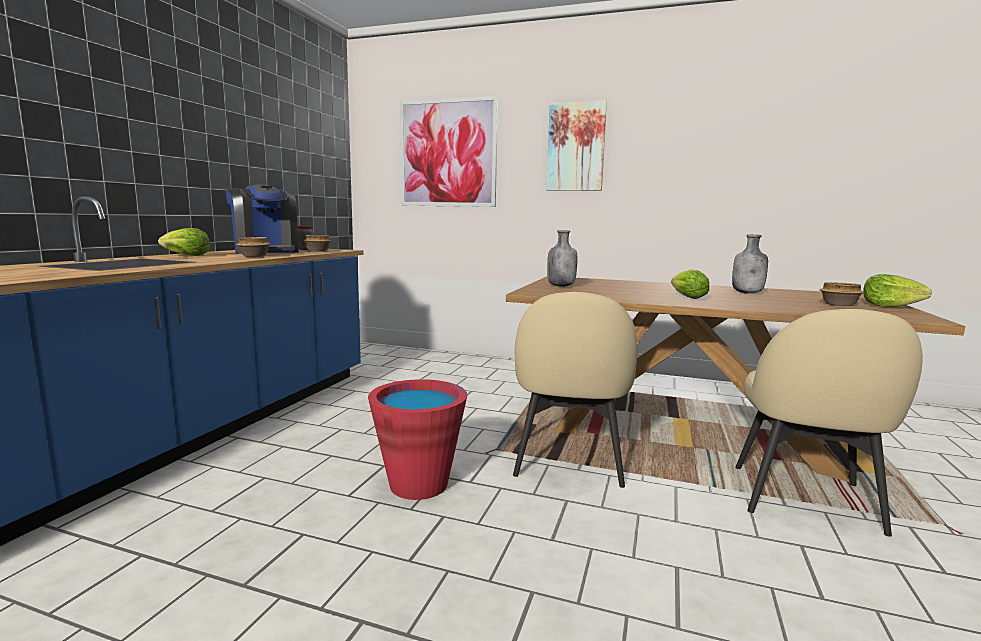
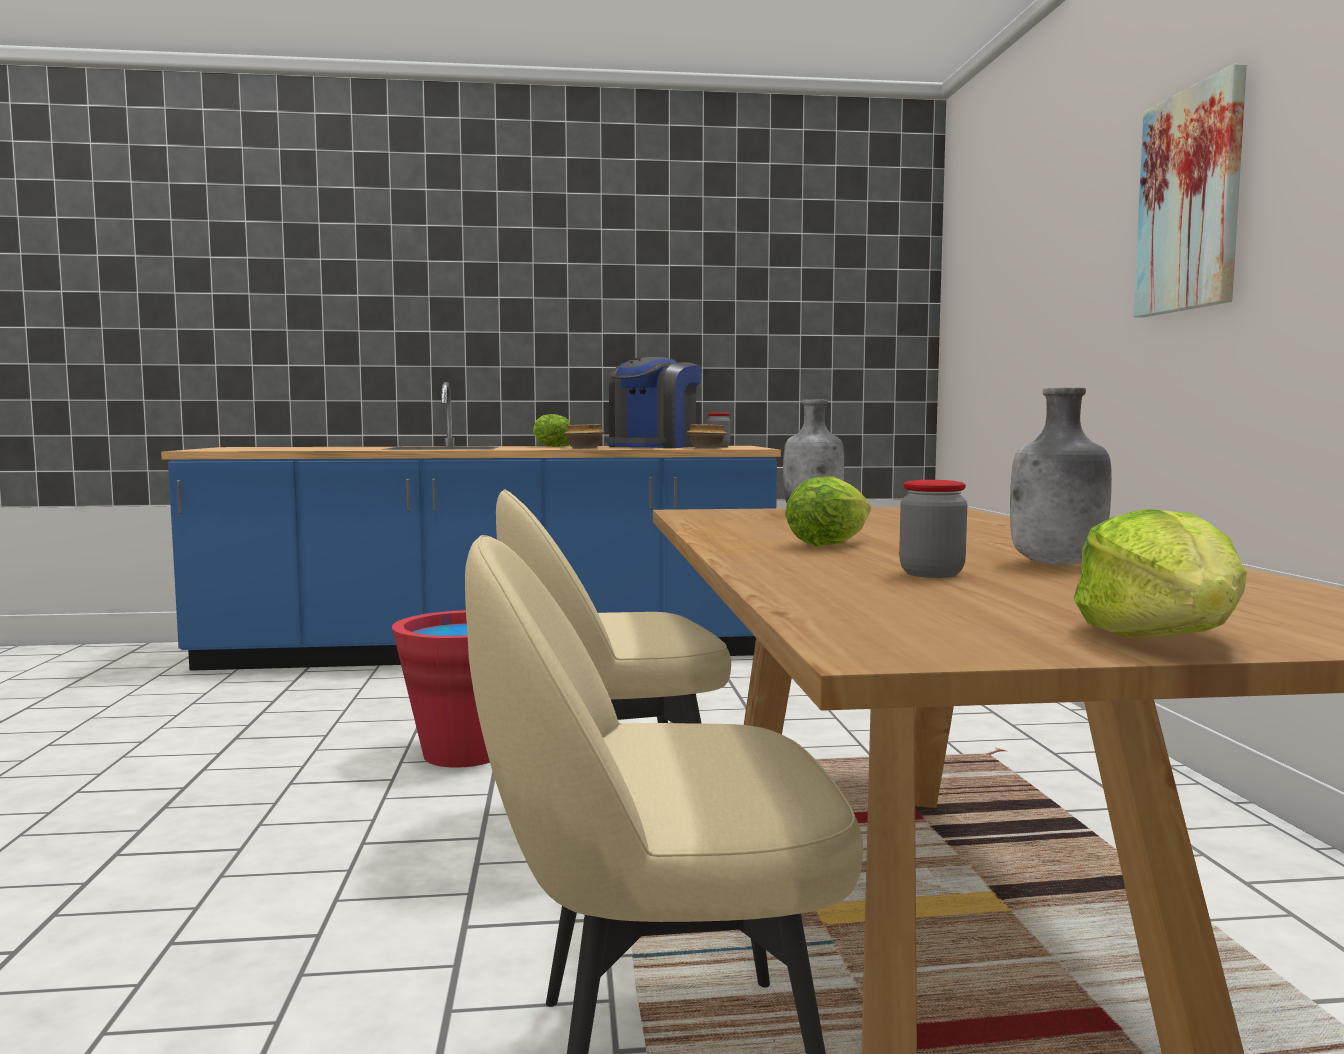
camera: 65 degrees right, 5 degrees down
picture [400,96,498,207] -> none
bowl [820,282,864,306] -> none
none -> jar [899,480,967,578]

